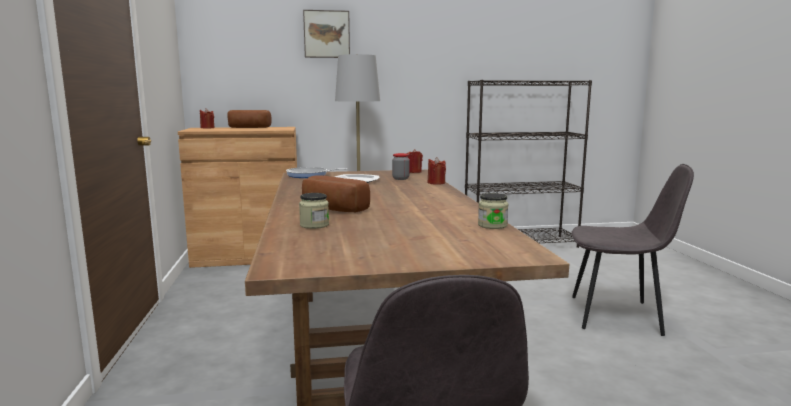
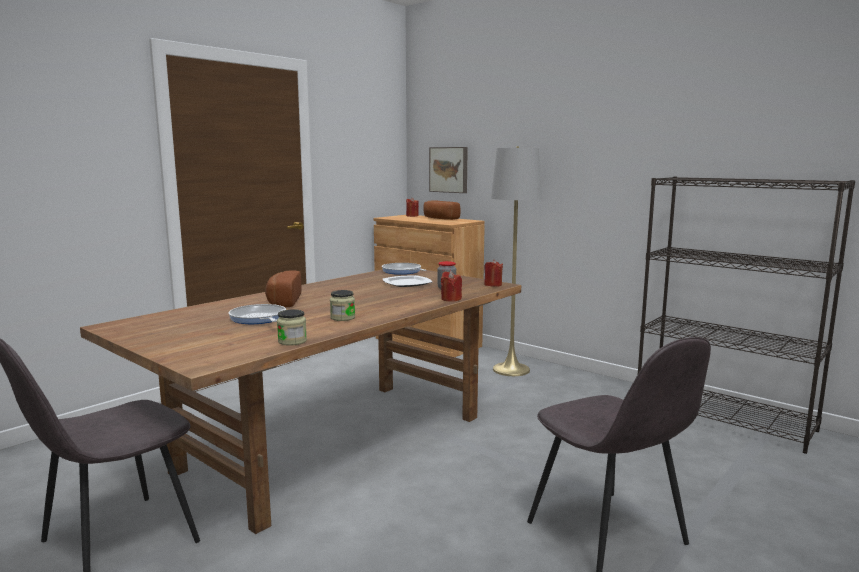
camera: 50 degrees right, 0 degrees up
jar [299,193,329,229] -> jar moved to [330,290,355,321]
picture [303,10,350,58] -> picture moved to [429,147,468,193]
none -> frying pan [229,304,286,324]

